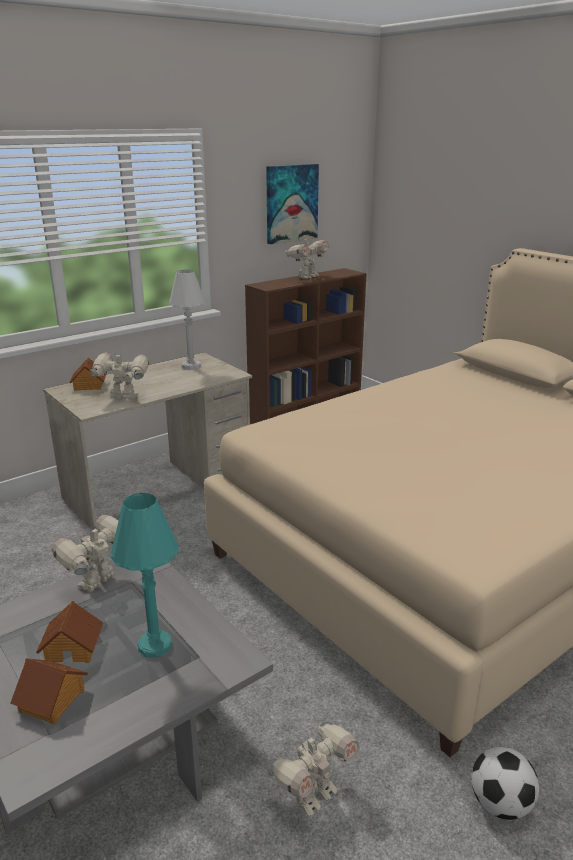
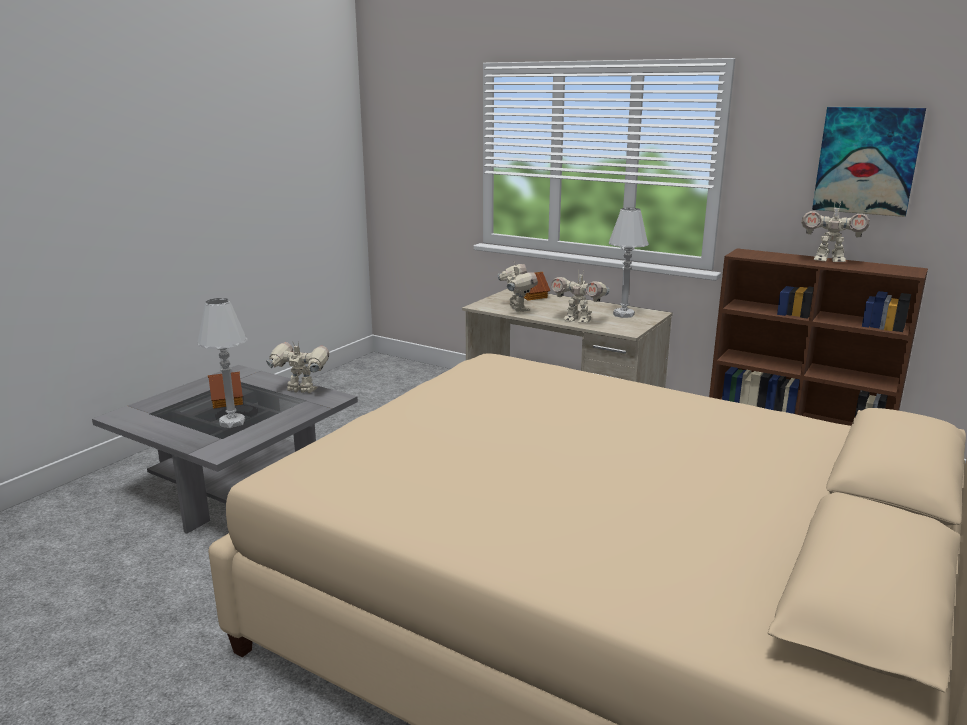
camera: 70 degrees right, 5 degrees down
toy house [10,658,88,724] -> none
turquoise table lamp [111,493,179,658] -> white table lamp [197,298,247,428]
toy robot [267,721,359,816] -> toy robot moved to [551,271,609,323]
football [471,747,539,820] -> none

